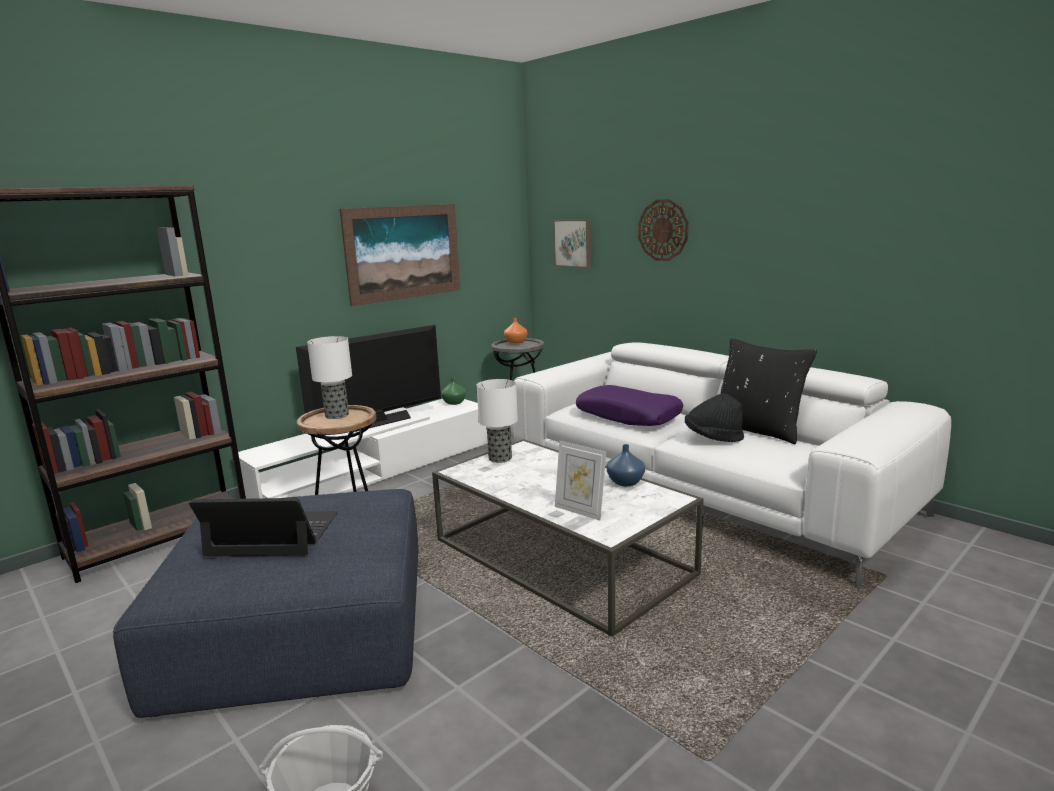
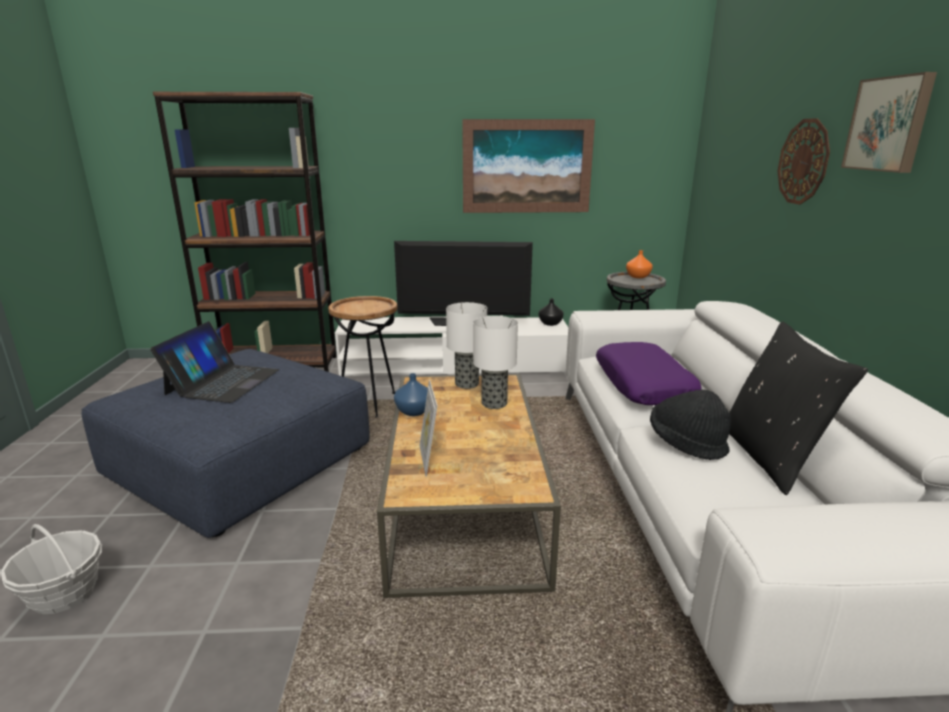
camera: 40 degrees right, 5 degrees up
laptop [189,498,338,557] -> laptop turned 60 degrees clockwise [150,321,279,403]
table lamp [307,336,352,419] -> table lamp moved to [473,316,518,409]
white coffee table [432,439,704,637] -> brown coffee table [377,374,561,598]
green vase [441,378,466,405] -> black vase [539,298,564,326]
picture [553,220,591,268] -> picture moved to [841,72,937,173]
blue vase [607,444,645,486] -> blue vase moved to [394,373,428,416]

